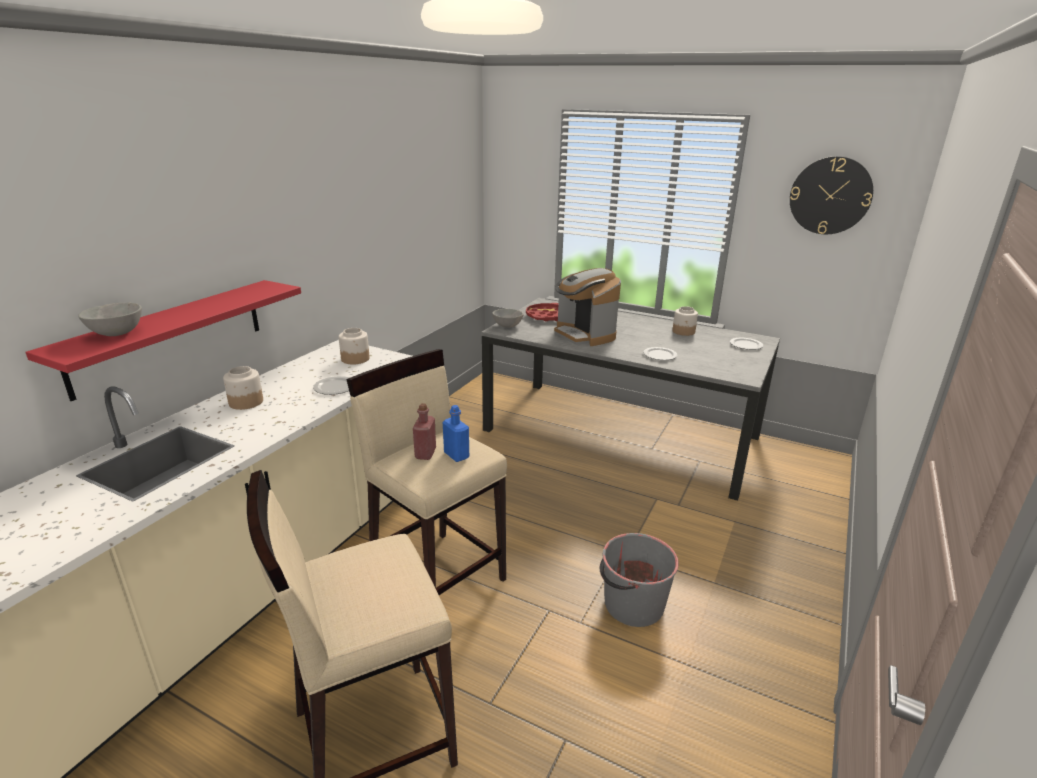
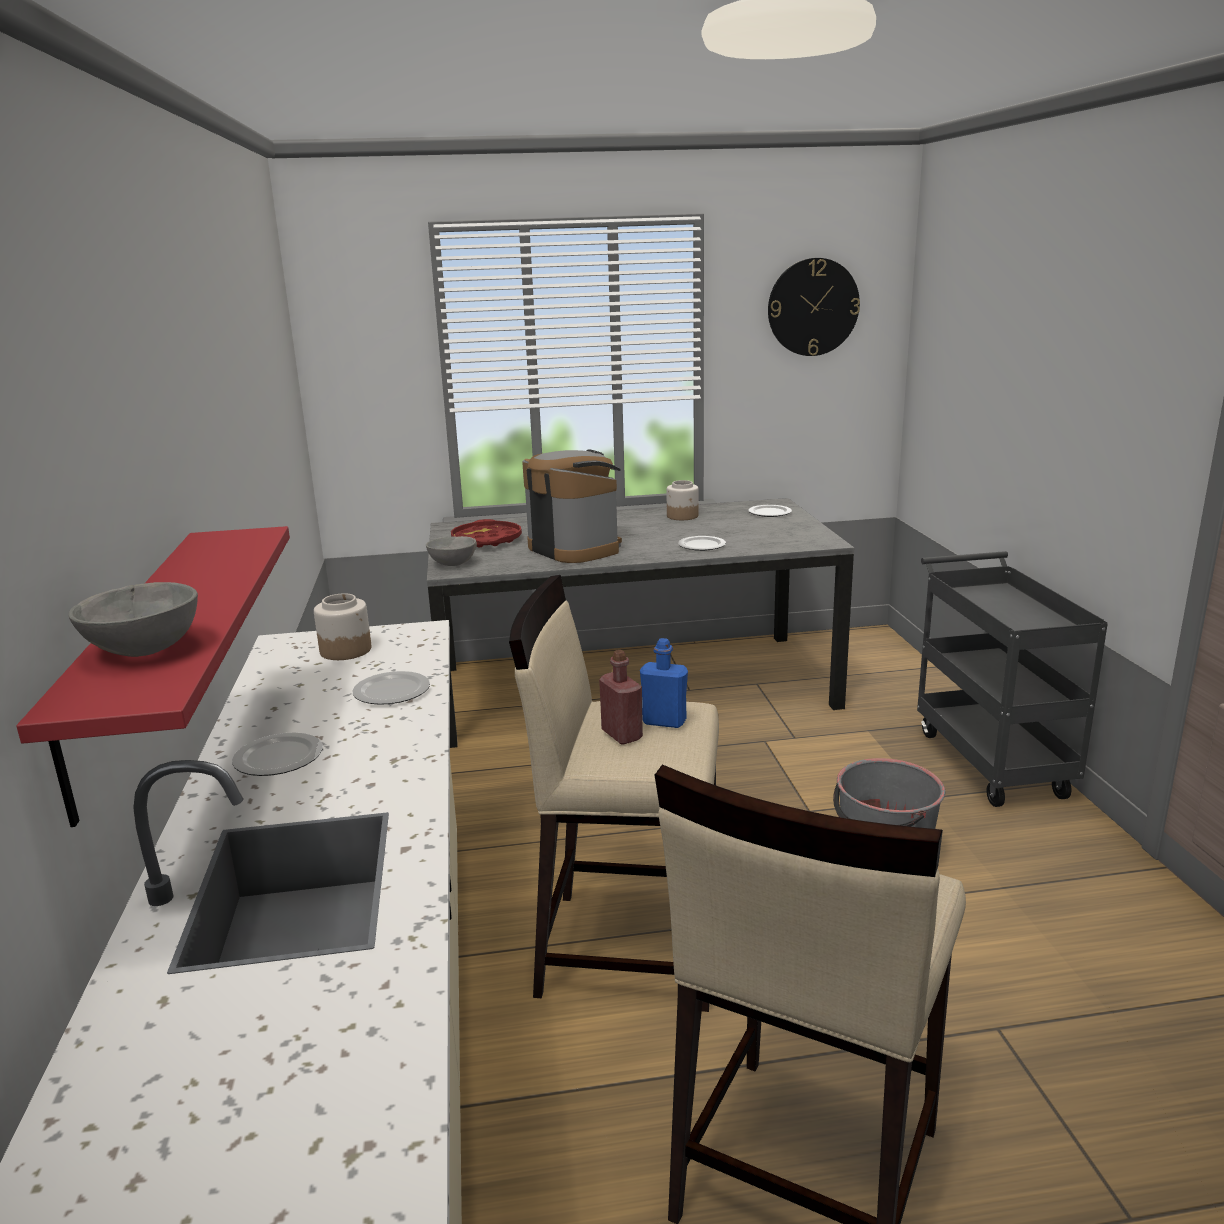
camera: 35 degrees left, 5 degrees down
jar [223,366,263,410] -> plate [232,732,323,776]
coffee machine [554,268,621,346] -> coffee machine turned 150 degrees counterclockwise [522,449,622,563]
none -> grey cart [917,551,1108,807]

